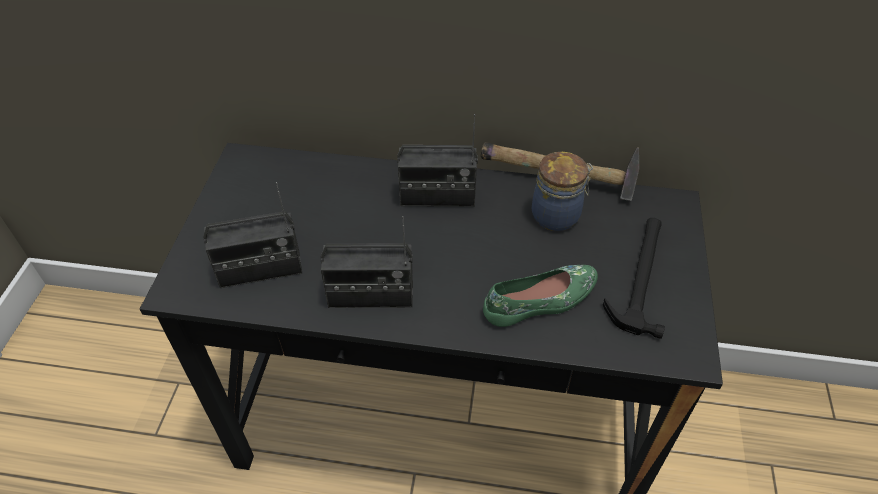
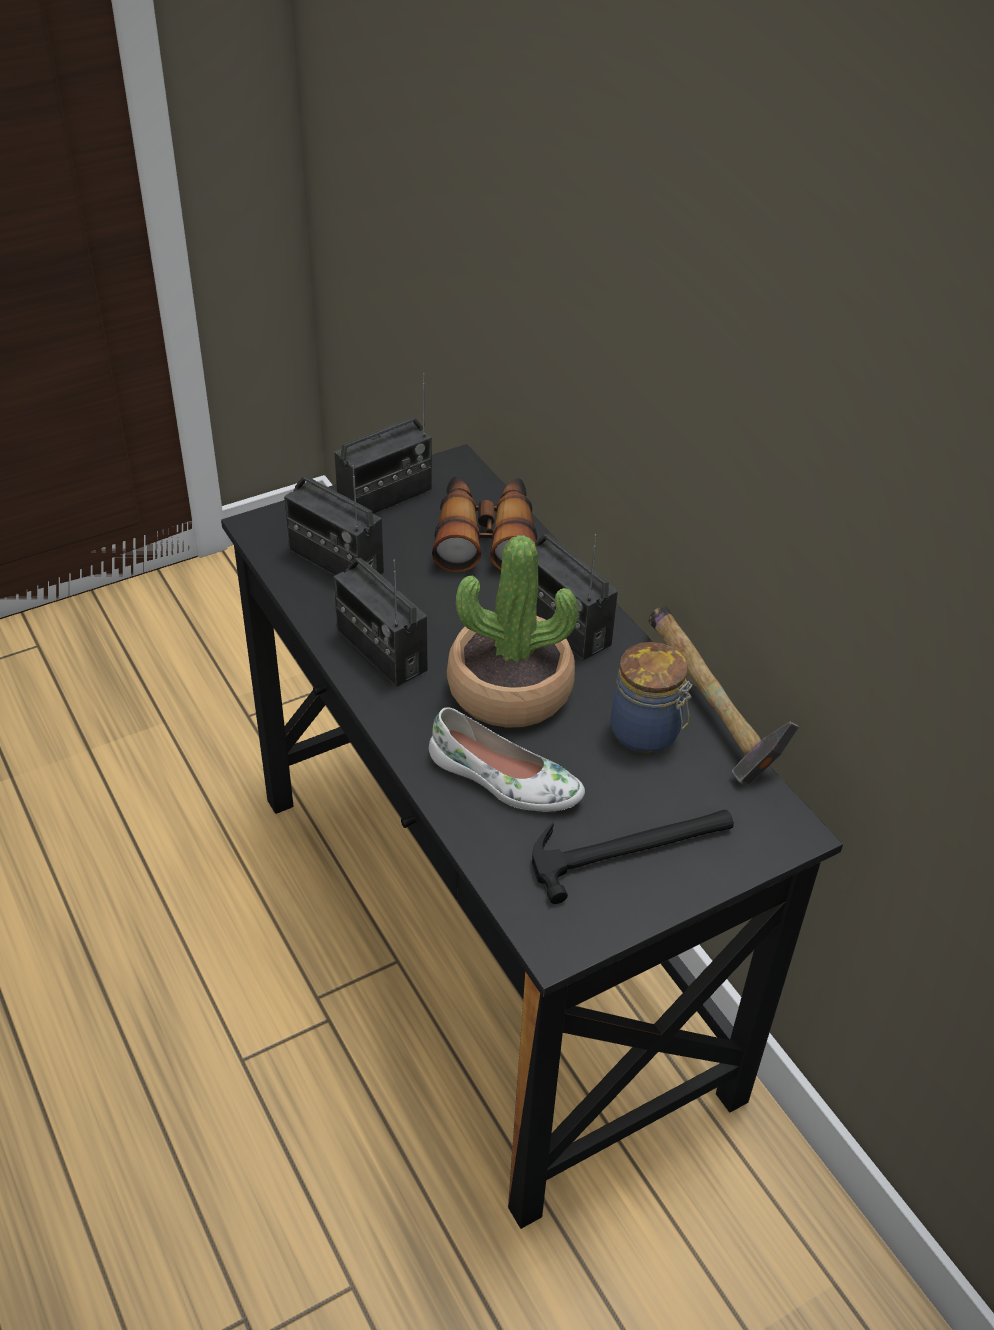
camera: 50 degrees right, 5 degrees down
green shoe [483,265,598,327] -> white shoe [429,707,585,811]
none -> radio [334,372,432,514]
none -> binoculars [432,477,537,572]
none -> potted plant [447,535,578,728]

